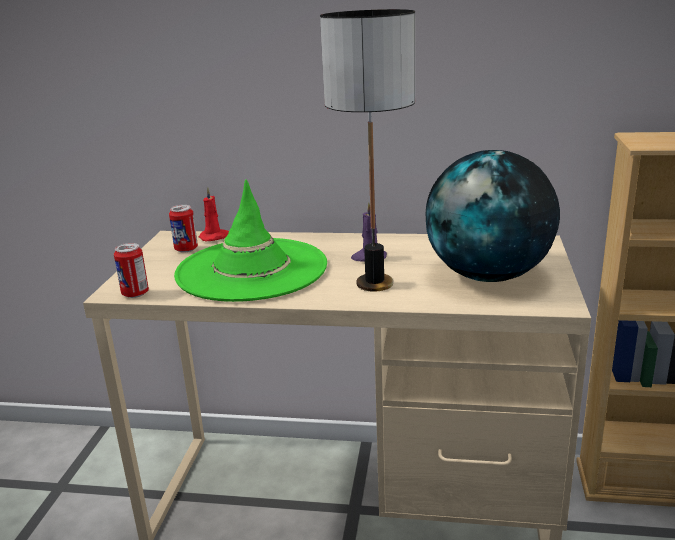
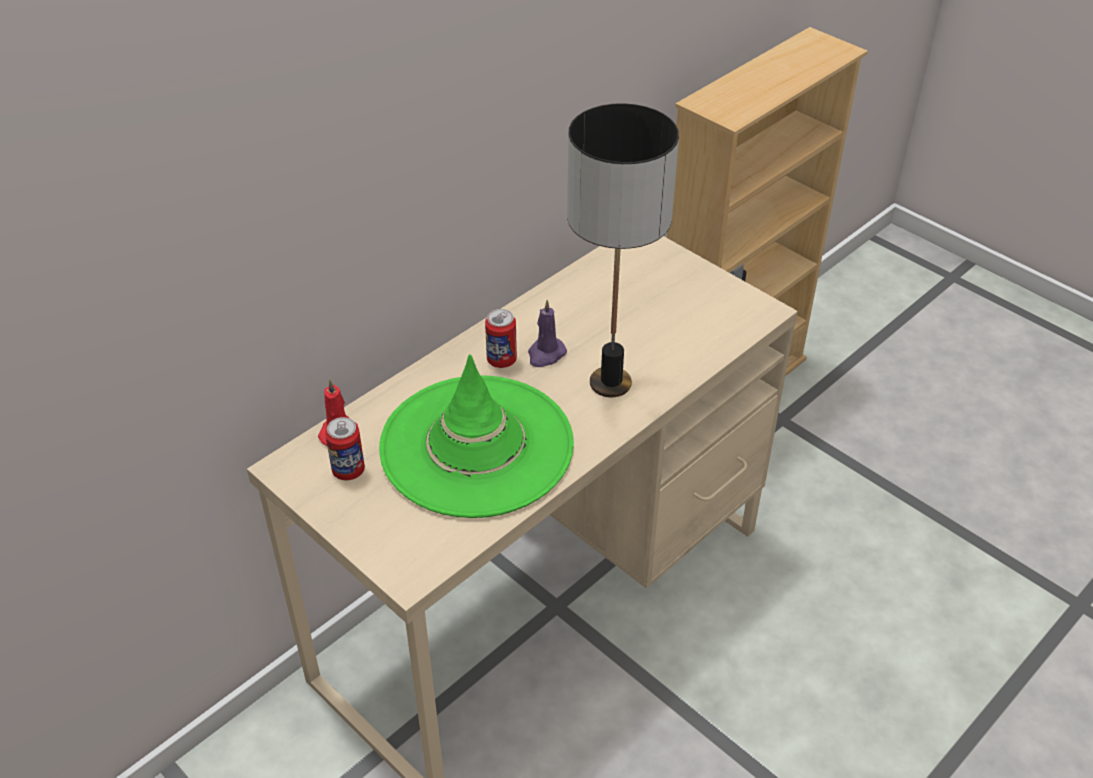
camera: 55 degrees left, 20 degrees up
can [114,243,149,298] -> can moved to [485,309,517,368]
globe [425,150,560,282] -> none

